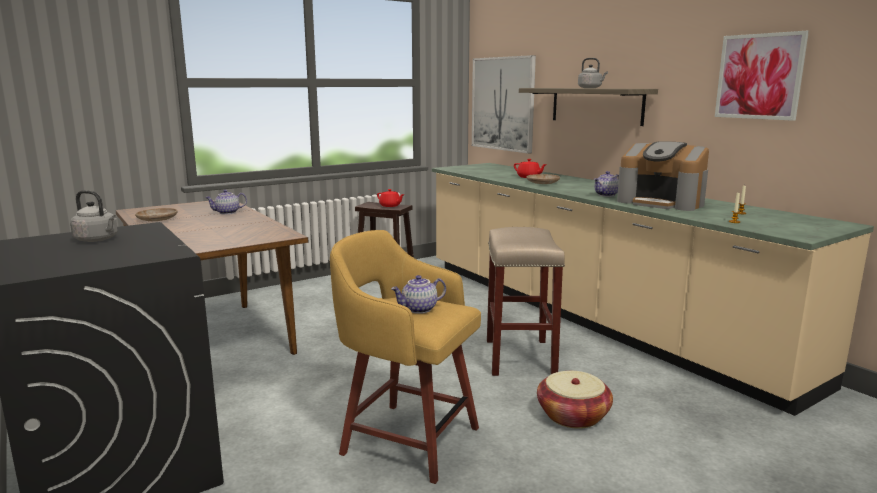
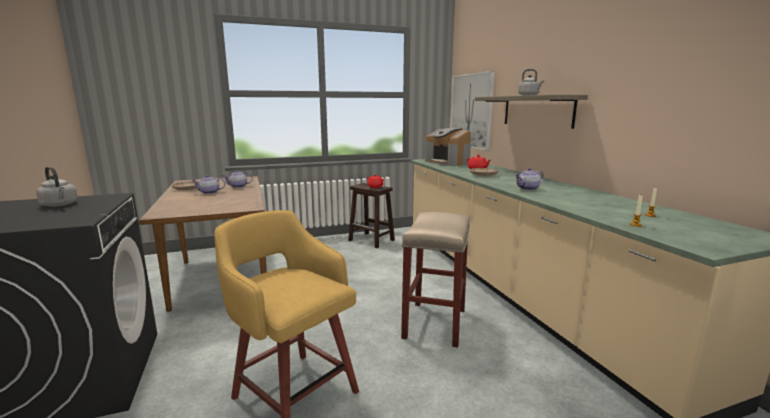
camera: 15 degrees right, 0 degrees up
teapot [391,275,446,314] -> teapot moved to [192,175,225,194]
basket [537,371,613,429] -> none
coffee machine [617,141,709,211] -> coffee machine moved to [425,128,471,166]
picture [715,31,809,121] -> none

